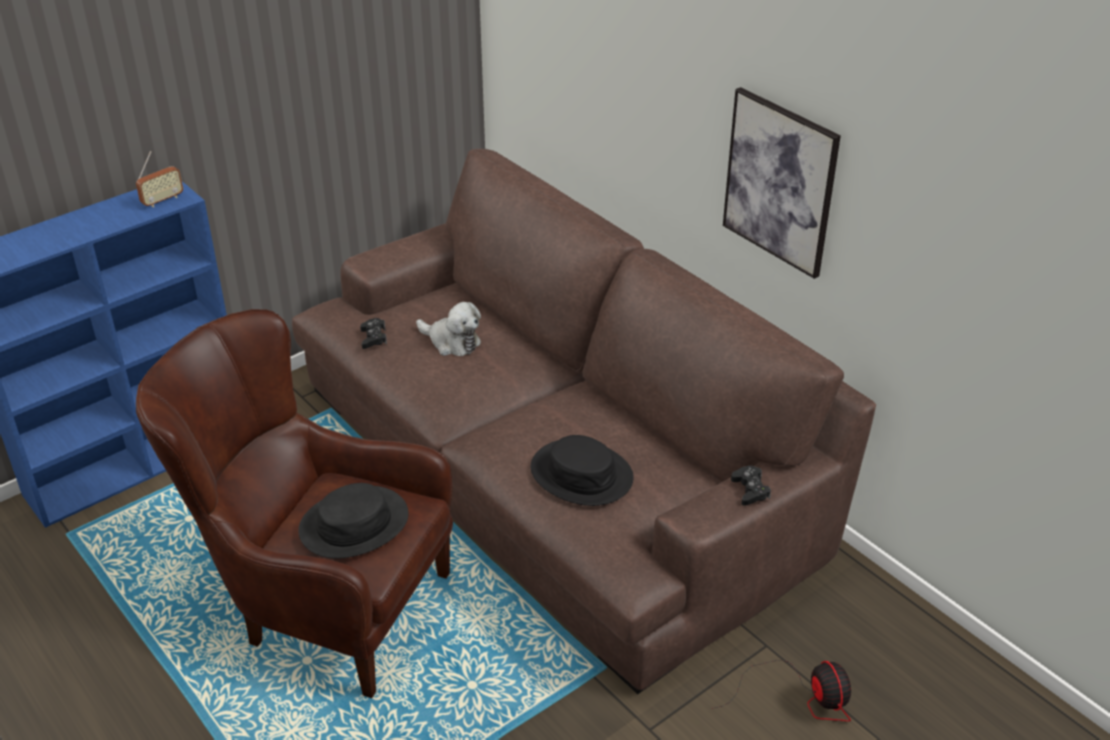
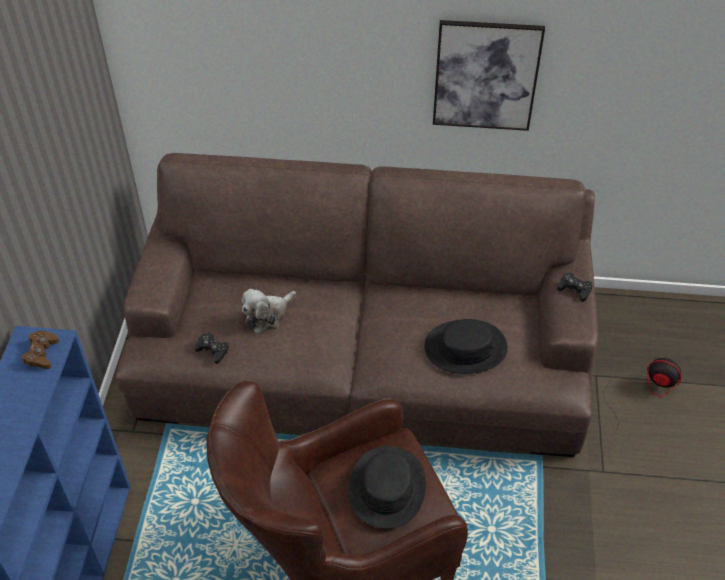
camera: 45 degrees left, 10 degrees up
radio [136,151,183,207] -> brown game controller [22,331,59,369]
plush toy [416,302,481,356] -> plush toy turned 150 degrees clockwise [242,289,296,334]

